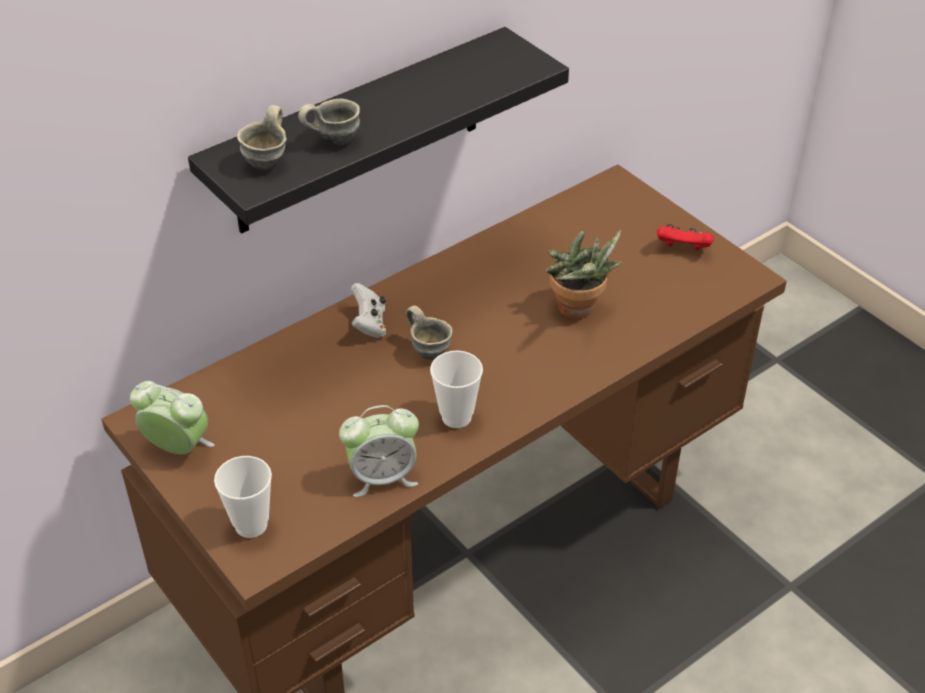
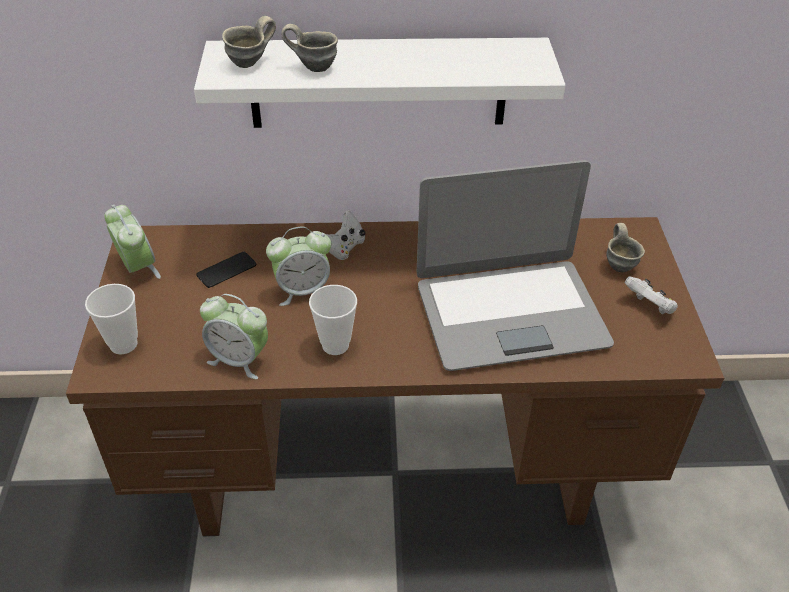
camera: 35 degrees right, 0 degrees up
black shelf [188,27,569,234] -> white shelf [194,38,565,128]
grey mug [406,305,452,360] -> grey mug moved to [606,223,645,272]
potted plant [545,230,623,319] -> laptop [417,160,614,371]
red game controller [657,224,714,251] -> white game controller [625,276,678,314]
none -> phone [196,252,256,288]
none -> alarm clock [266,227,331,306]

